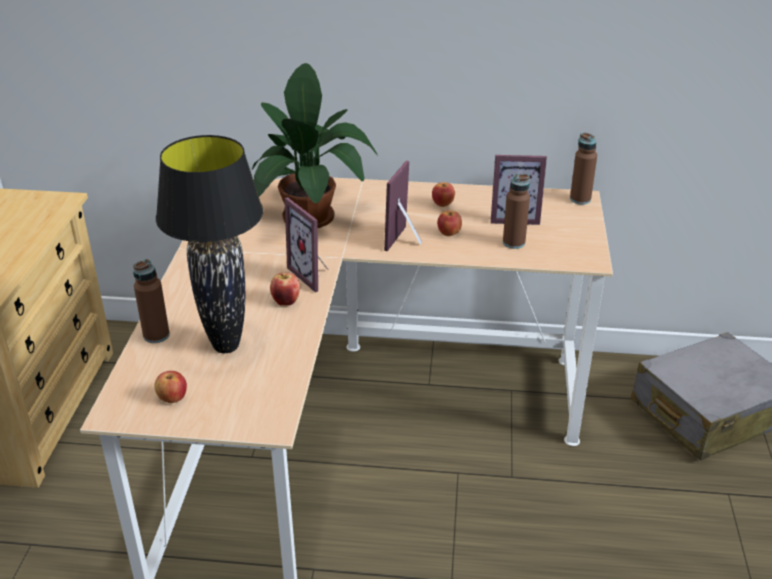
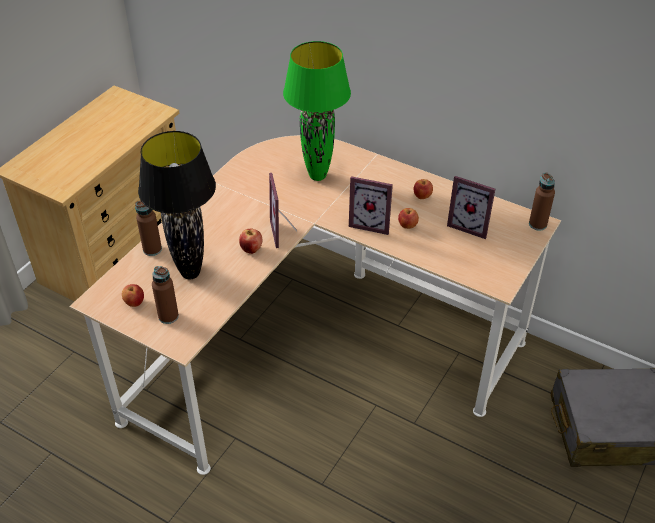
camera: 25 degrees right, 10 degrees up
potted plant [252,63,378,228] -> green table lamp [283,41,351,181]
picture frame [384,161,422,251] -> picture frame turned 120 degrees counterclockwise [349,176,393,235]
brown bottle [503,174,530,249] -> brown bottle moved to [152,266,179,324]

